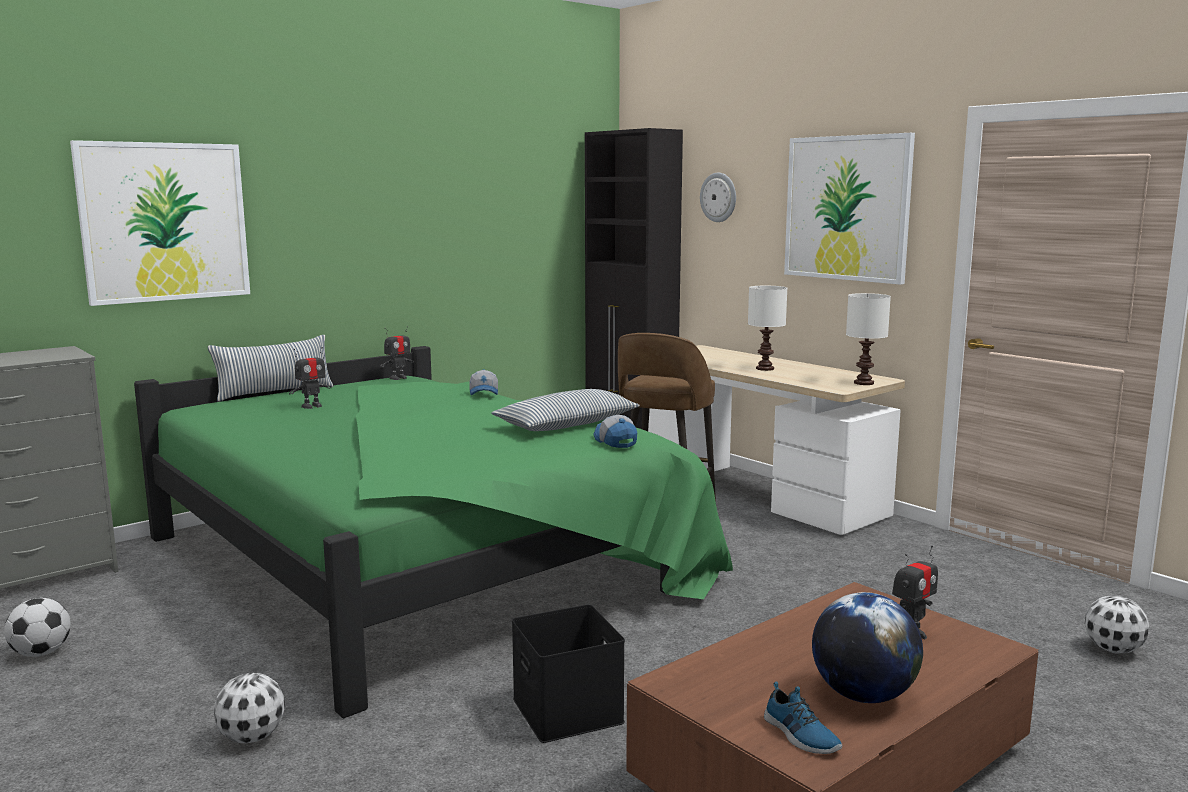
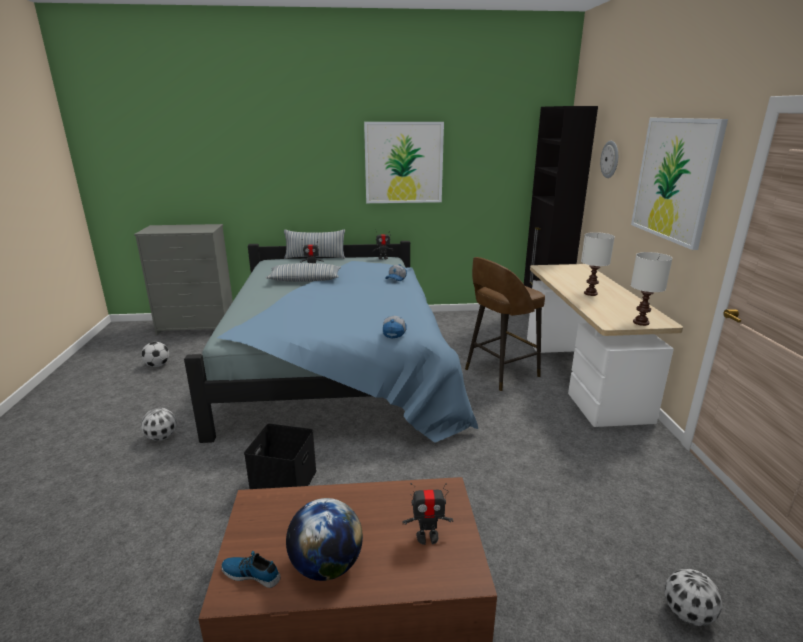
camera: 35 degrees right, 10 degrees up
picture [70,140,250,306] -> picture moved to [364,122,444,203]
green bed [134,346,733,719] -> blue bed [184,241,478,443]
pillow [491,389,640,431] -> pillow moved to [266,263,341,282]
shoe [764,682,843,754] -> shoe turned 105 degrees clockwise [221,551,281,588]

